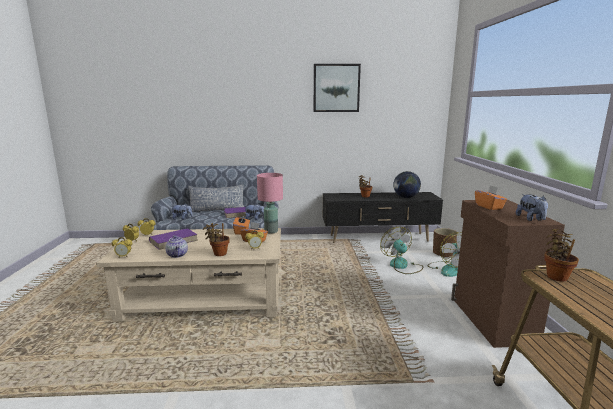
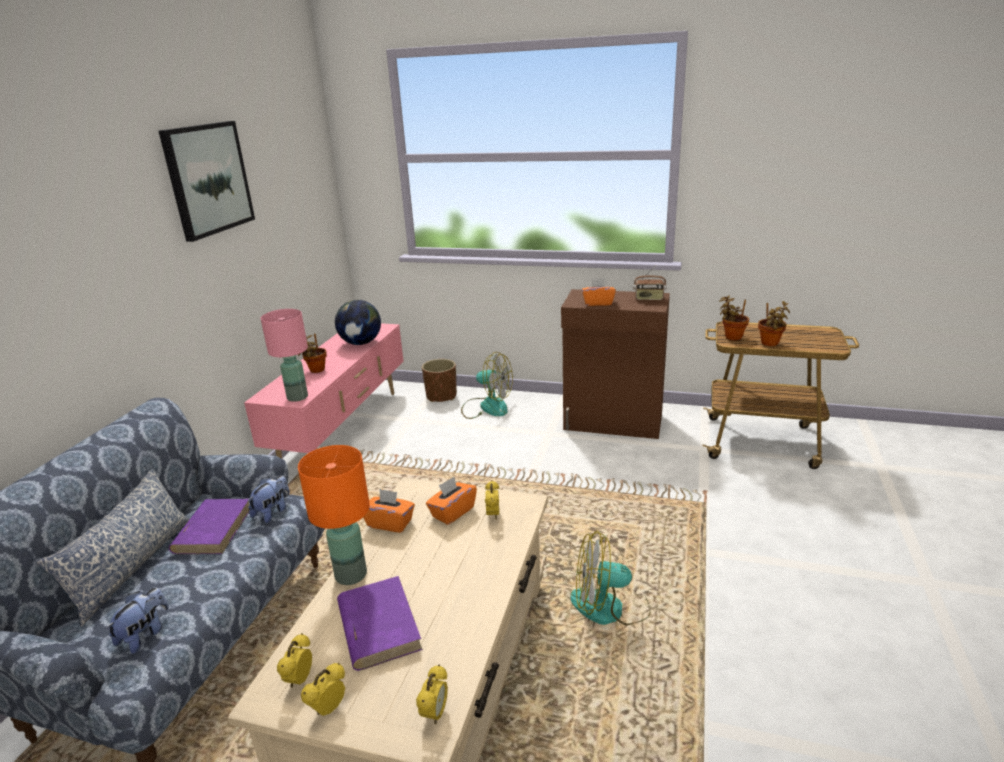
camera: 70 degrees left, 10 degrees up
teapot [165,235,188,258] -> none
potted plant [203,223,230,256] -> potted plant moved to [758,301,790,346]
pink table lamp [257,173,283,234] -> pink table lamp moved to [261,309,308,402]
black tv stand [323,192,443,243] -> pink tv stand [244,323,404,459]
fan [380,227,423,274] -> fan moved to [571,530,650,626]
plush toy [516,194,548,221] -> radio [633,267,667,300]
none -> orange table lamp [298,445,370,585]

